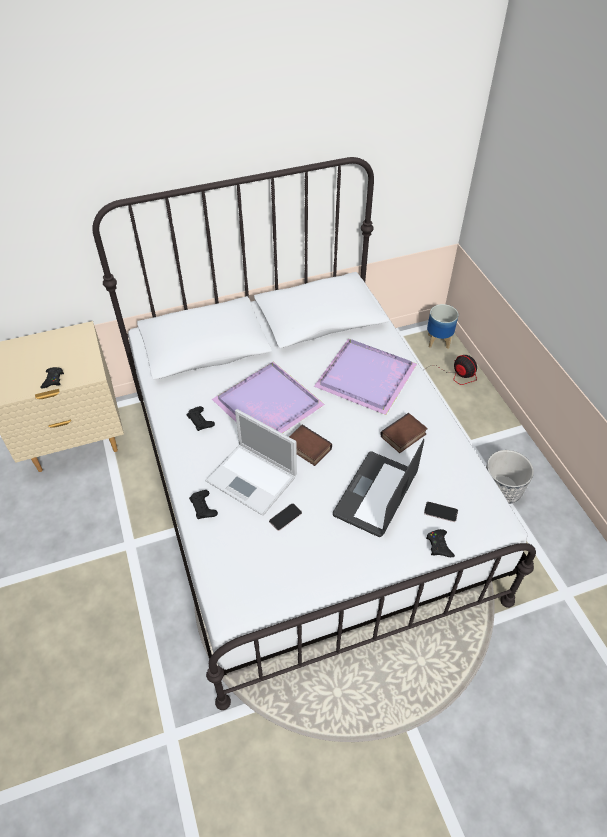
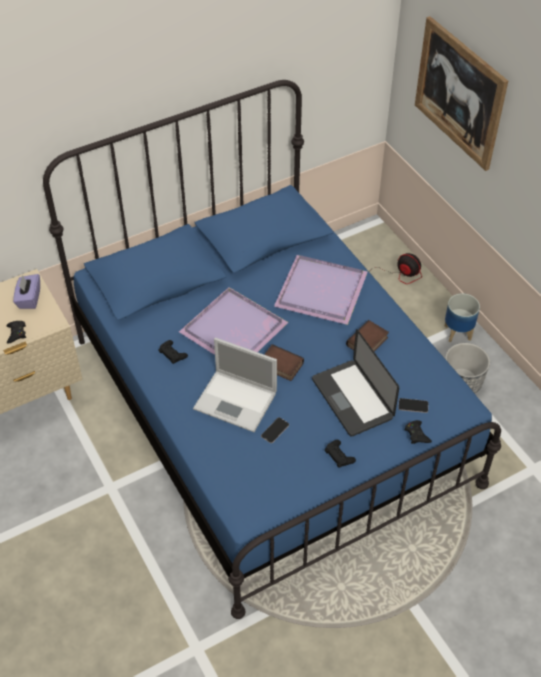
camera: 10 degrees left, 0 degrees up
white bed [92,157,536,710] -> blue bed [43,80,501,619]
black game controller [189,490,218,519] -> black game controller moved to [324,440,356,468]
laptop [333,439,424,537] -> laptop turned 45 degrees counterclockwise [312,329,399,437]
planter [427,304,458,349] -> planter moved to [445,293,480,342]
none -> purple tissue box [13,274,40,309]
none -> picture [415,16,508,171]

